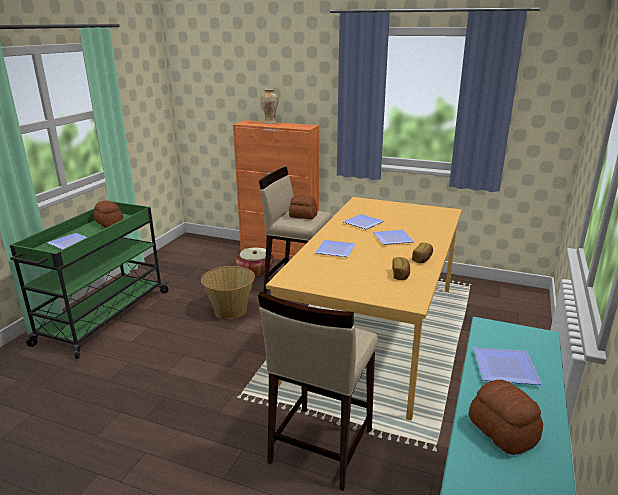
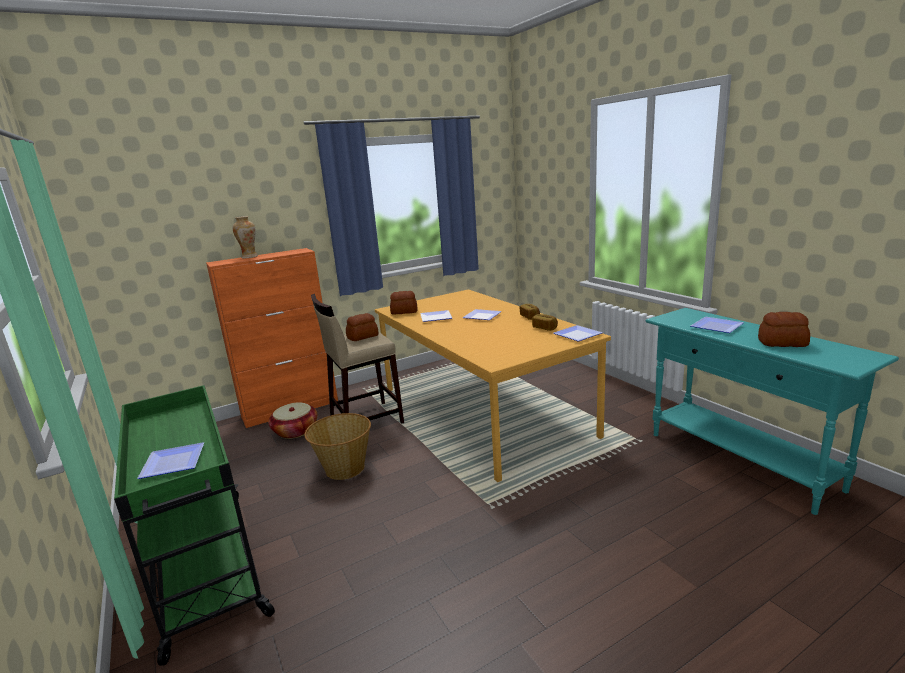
camera: 50 degrees left, 5 degrees down
bread [94,201,123,228] -> bread moved to [390,291,418,315]
beige stool [258,292,378,491] -> none
plate [315,240,355,257] -> plate moved to [553,325,603,341]

